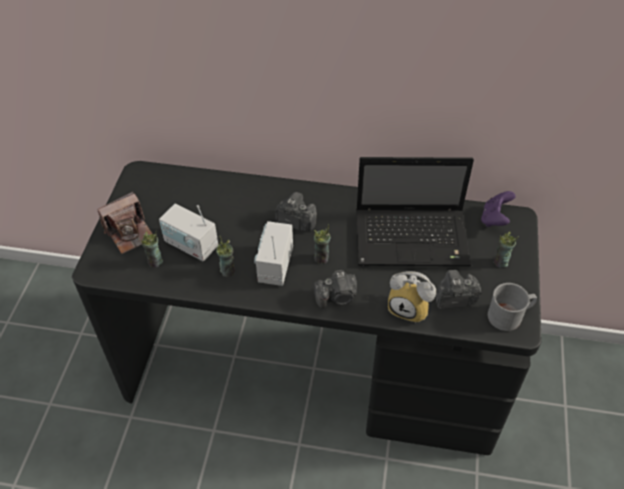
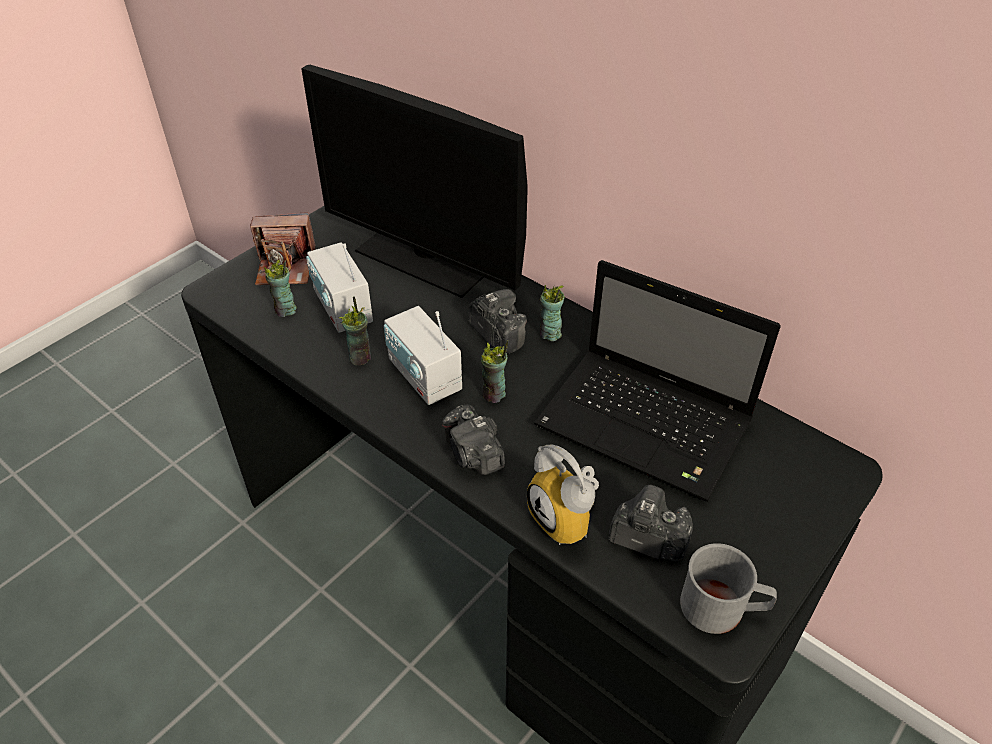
camera: 30 degrees right, 5 degrees down
radio [254,221,293,286] -> radio turned 75 degrees counterclockwise [384,306,462,405]
camera [314,270,357,309] -> camera turned 45 degrees clockwise [442,404,505,475]
purple game controller [481,191,516,227] -> none
cup [494,232,519,268] -> cup moved to [540,285,565,341]
none -> monitor [301,65,528,298]

